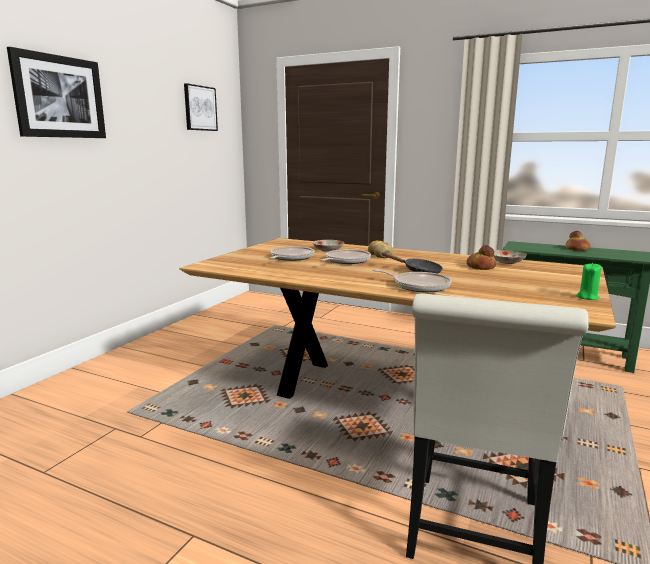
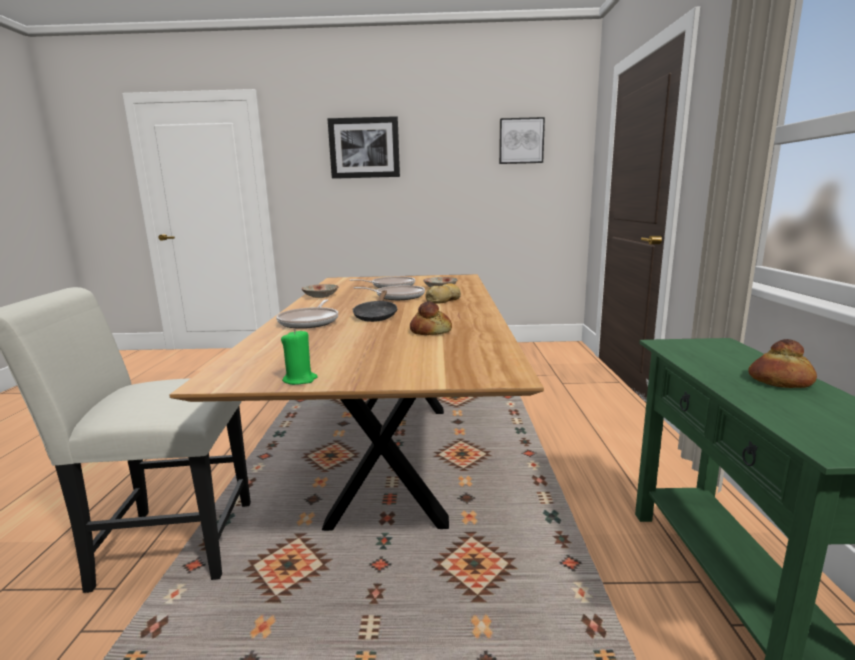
camera: 65 degrees right, 0 degrees up
plate [493,250,527,264] -> plate moved to [301,284,339,298]

